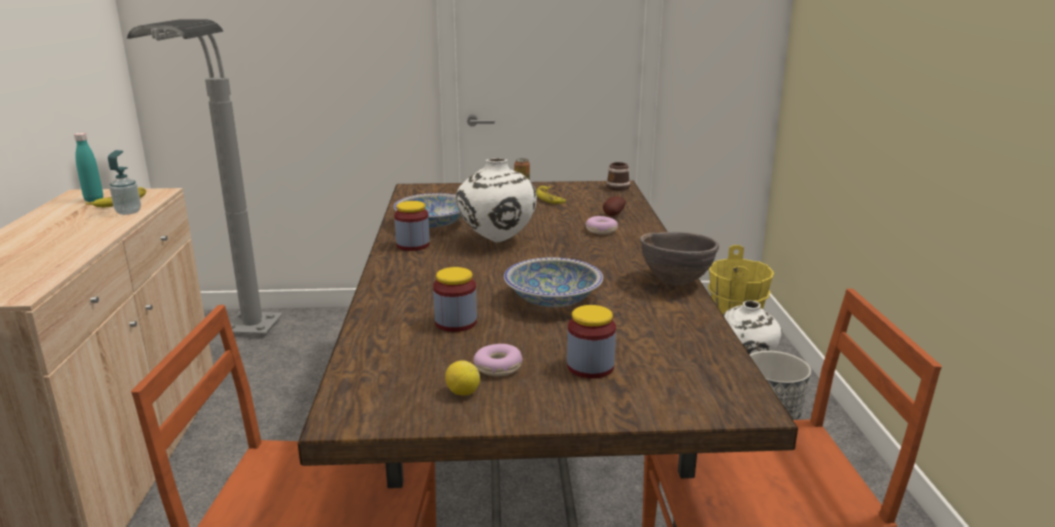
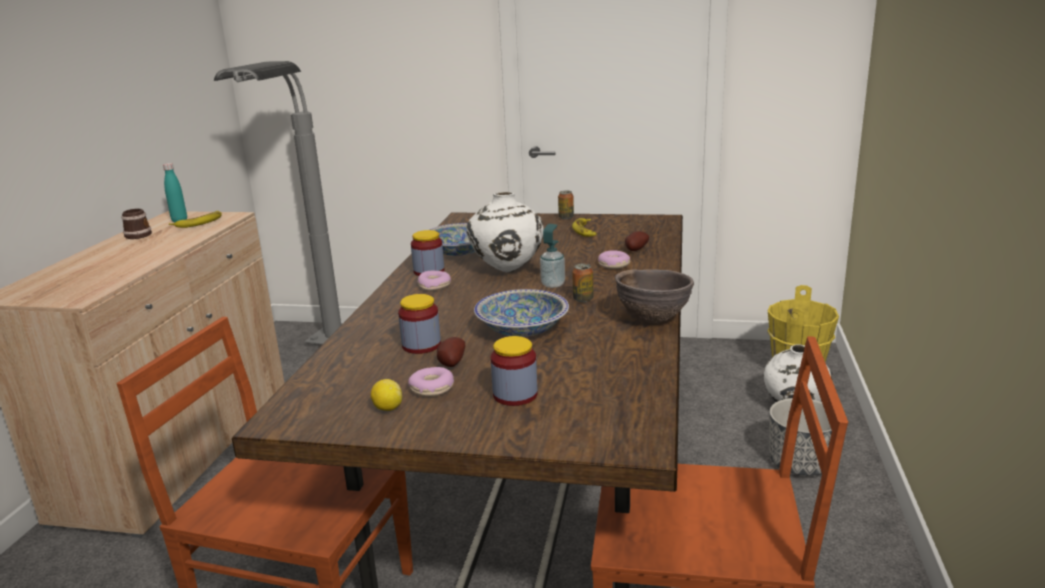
camera: 15 degrees right, 0 degrees up
soap dispenser [108,150,141,215] -> soap dispenser moved to [540,224,565,288]
mug [606,162,630,190] -> mug moved to [121,209,152,239]
none -> donut [417,271,451,291]
none -> potato [437,337,465,367]
none -> can [572,264,594,302]

